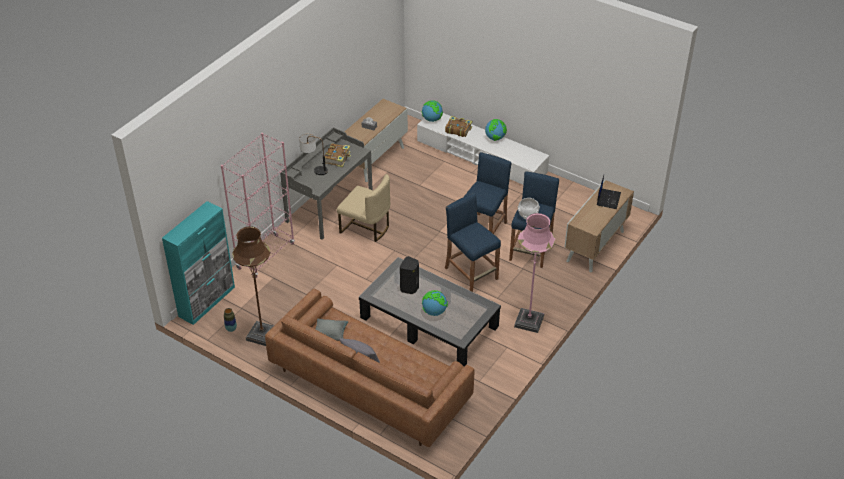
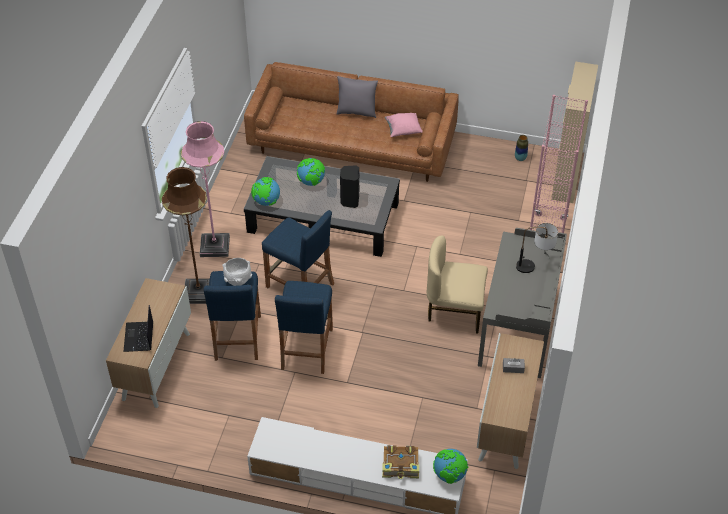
camera: 160 degrees right, 5 degrees up
turquoise cabinet [162,201,235,325] -> beige cabinet [551,61,598,203]
brown floor lamp [232,226,274,346] -> brown floor lamp moved to [162,167,210,304]
grey pillow [315,319,349,341] -> pink pillow [385,113,423,137]
book [325,143,351,167] -> none
globe [485,119,507,141] -> globe moved to [251,177,280,206]

